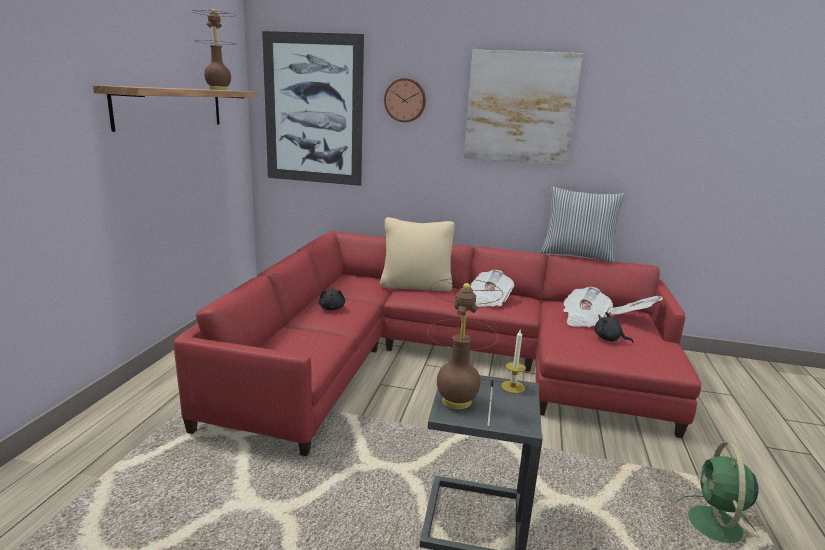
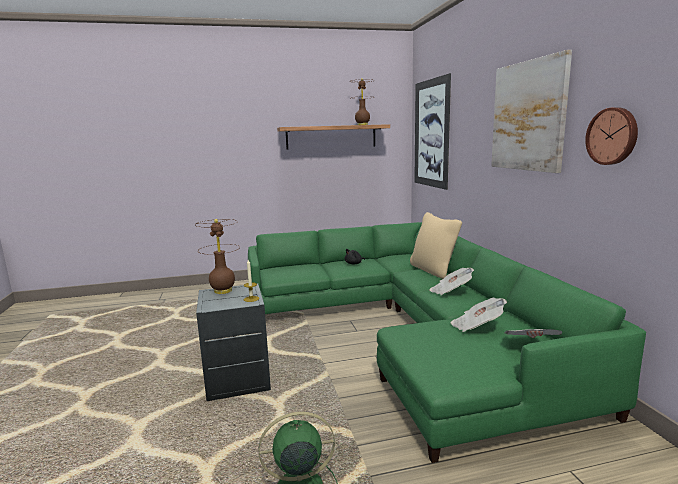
camera: 65 degrees right, 5 degrees down
red sofa [173,231,701,456] -> green sofa [248,222,646,463]
wall clock [384,78,426,122] -> wall clock moved to [585,107,638,165]
pillow [541,187,625,263] -> none
black plush toy [594,312,634,343] -> none

